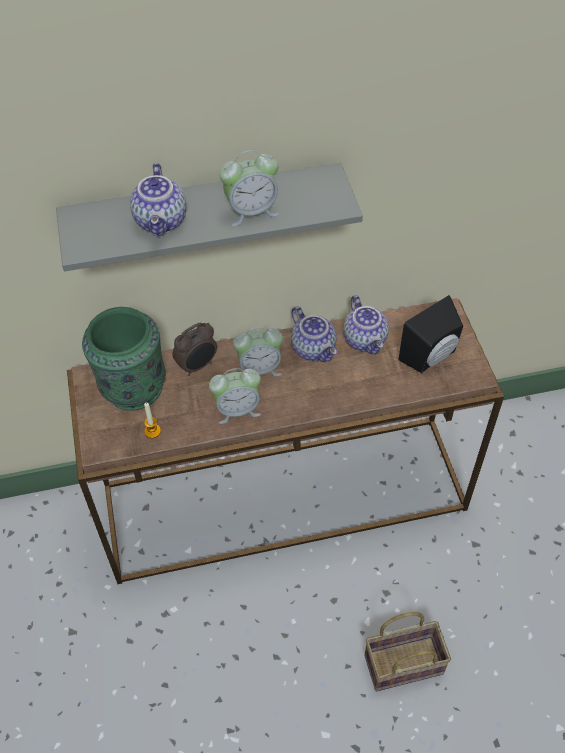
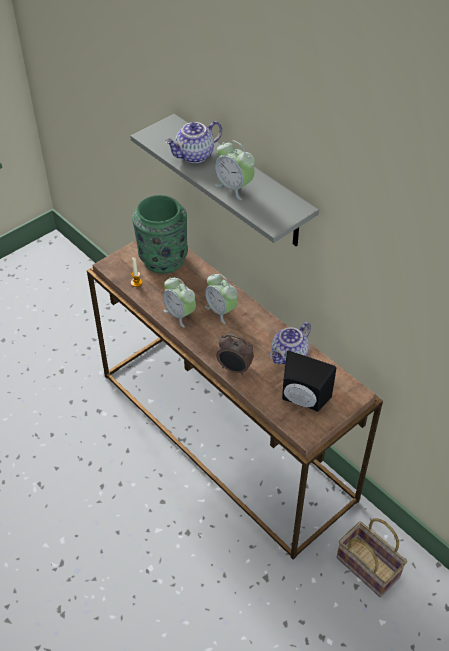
camera: 60 degrees right, 5 degrees down
alarm clock [172,323,217,376] -> alarm clock moved to [216,334,254,375]
teapot [291,306,337,362] -> none
basket [364,612,451,691] -> basket moved to [337,518,407,597]

